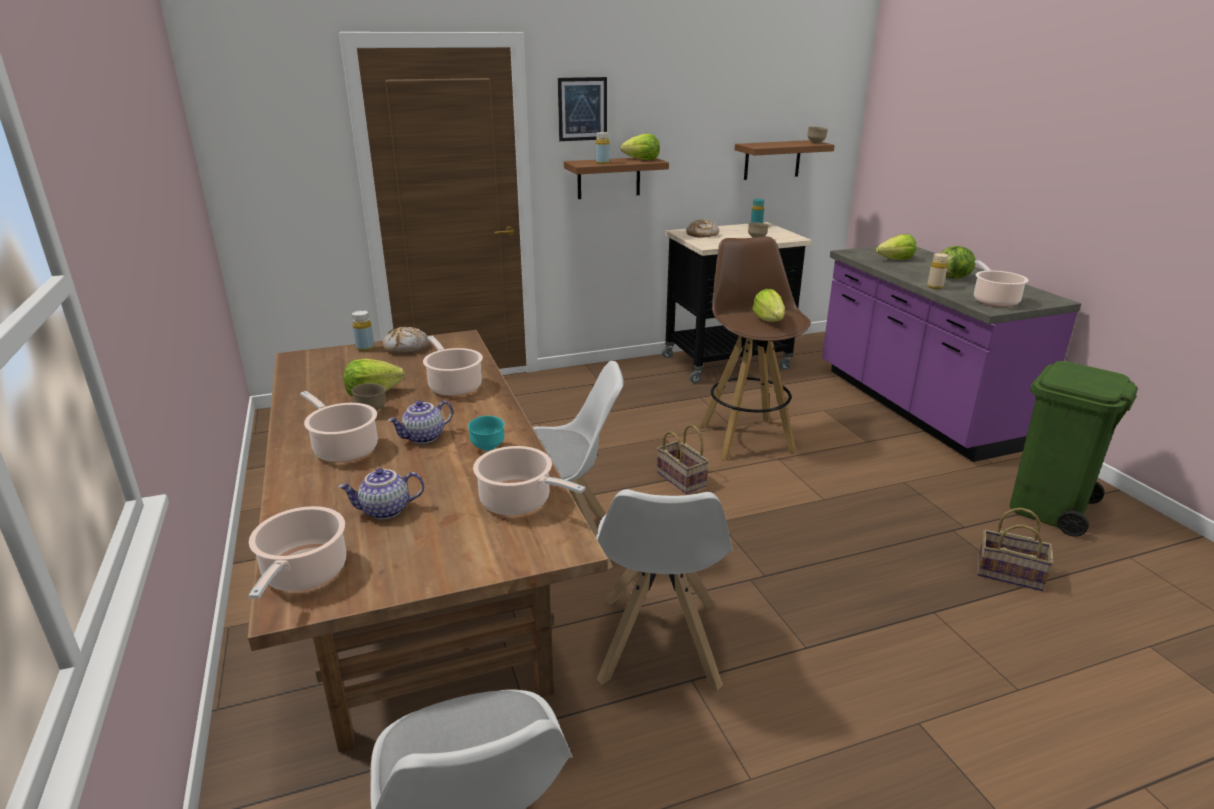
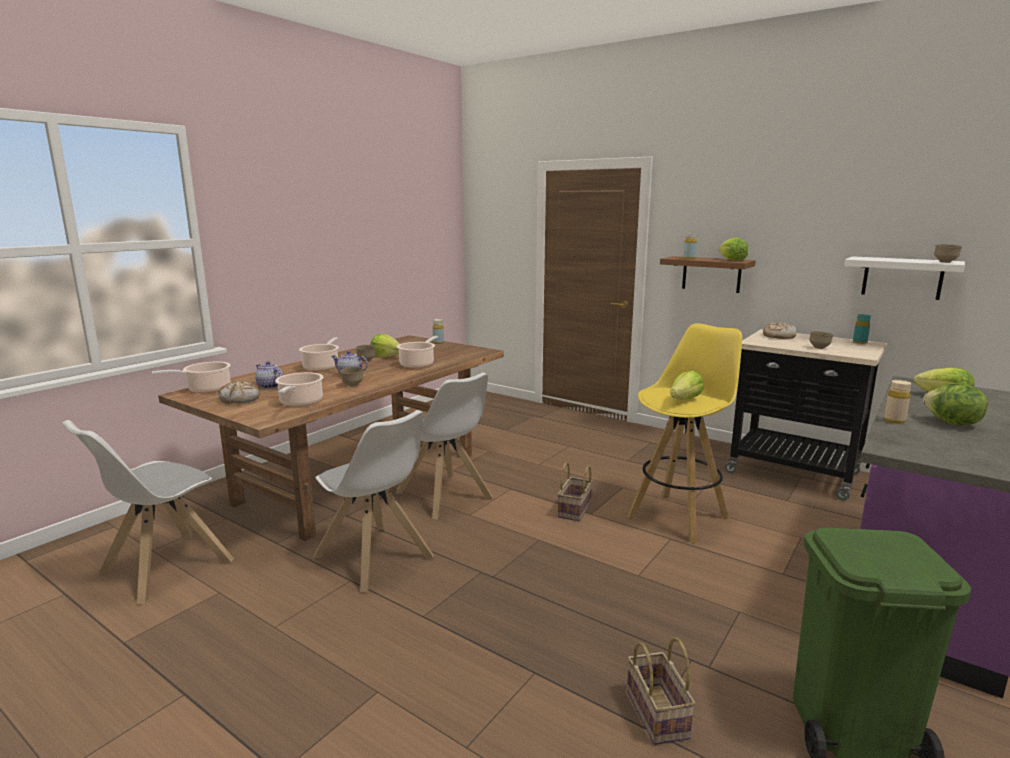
camera: 55 degrees right, 10 degrees down
bread [383,327,429,354] -> bread moved to [218,381,260,403]
turquoise bowl [468,416,505,451] -> brown bowl [340,366,363,387]
picture [558,77,607,141] -> none
chair [596,489,733,690] -> chair turned 105 degrees counterclockwise [313,410,434,592]
brown stool [700,236,811,461] -> yellow stool [628,323,742,543]
brown shelf [735,140,835,180] -> white shelf [844,256,965,300]
cooking pot [974,260,1028,307] -> none

